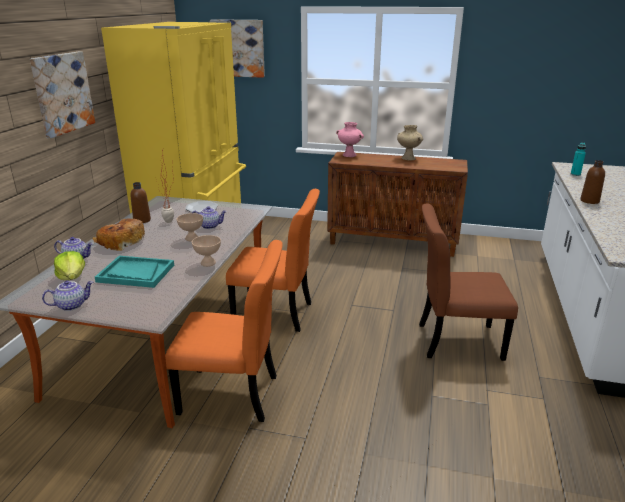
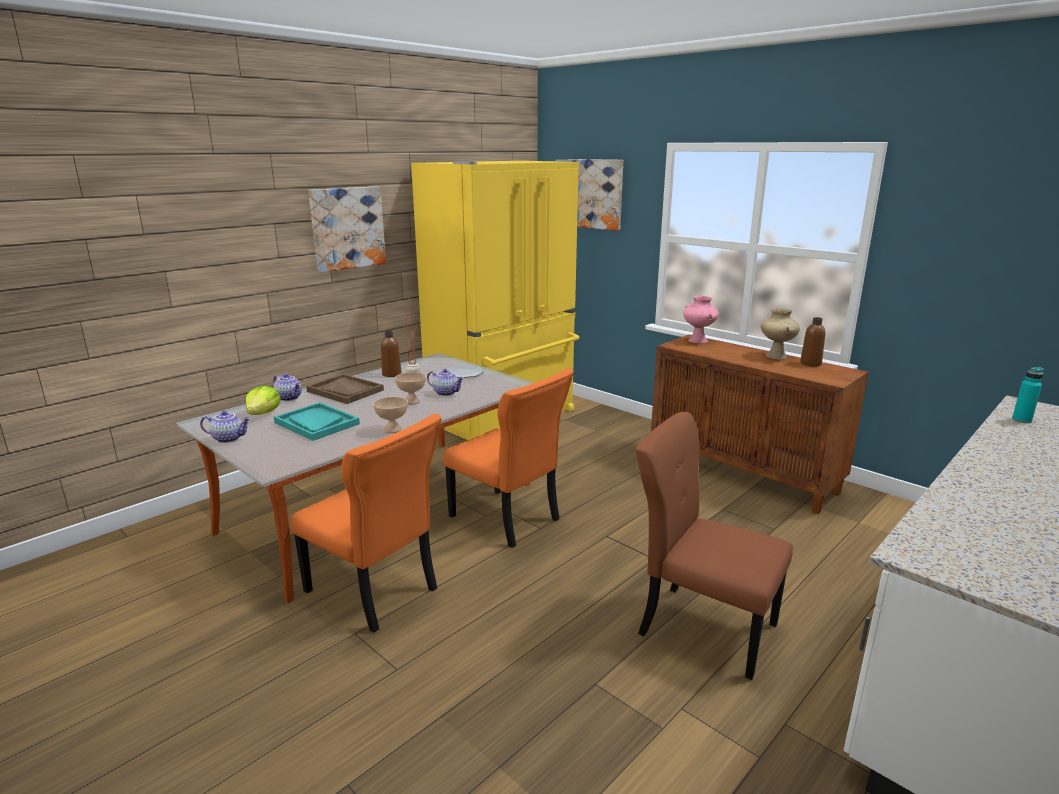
camera: 30 degrees right, 5 degrees down
bread [92,219,145,251] -> brown tray [306,374,384,404]
brown bottle [580,160,605,204] -> brown bottle moved to [800,317,825,367]

